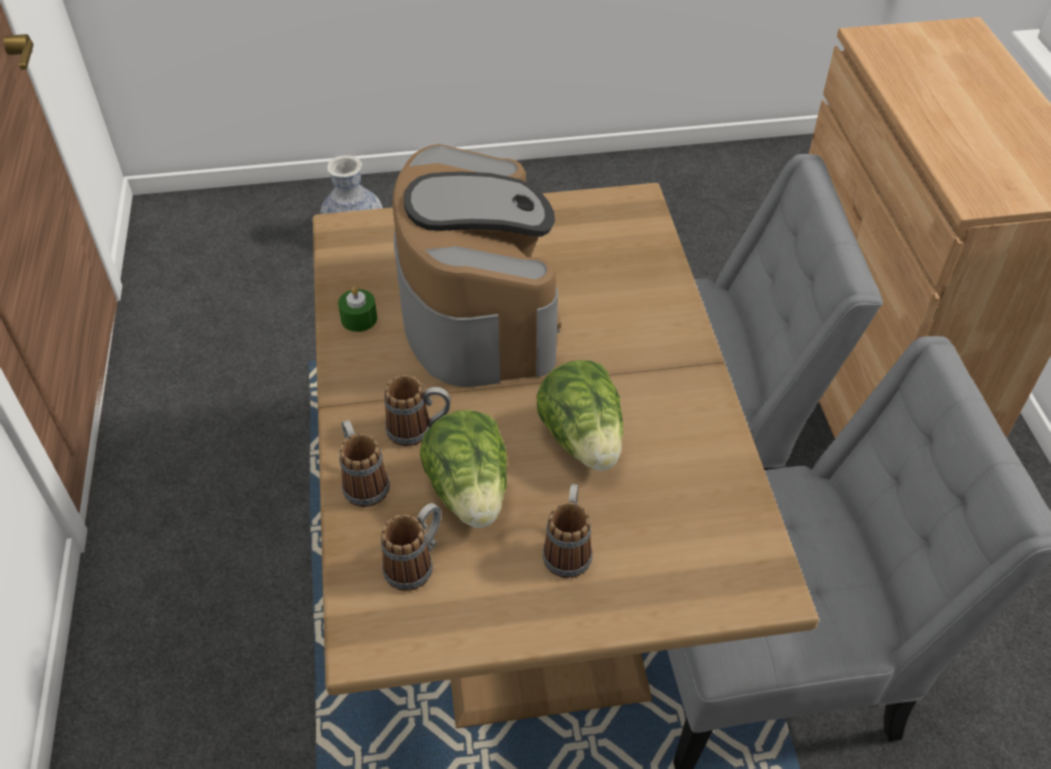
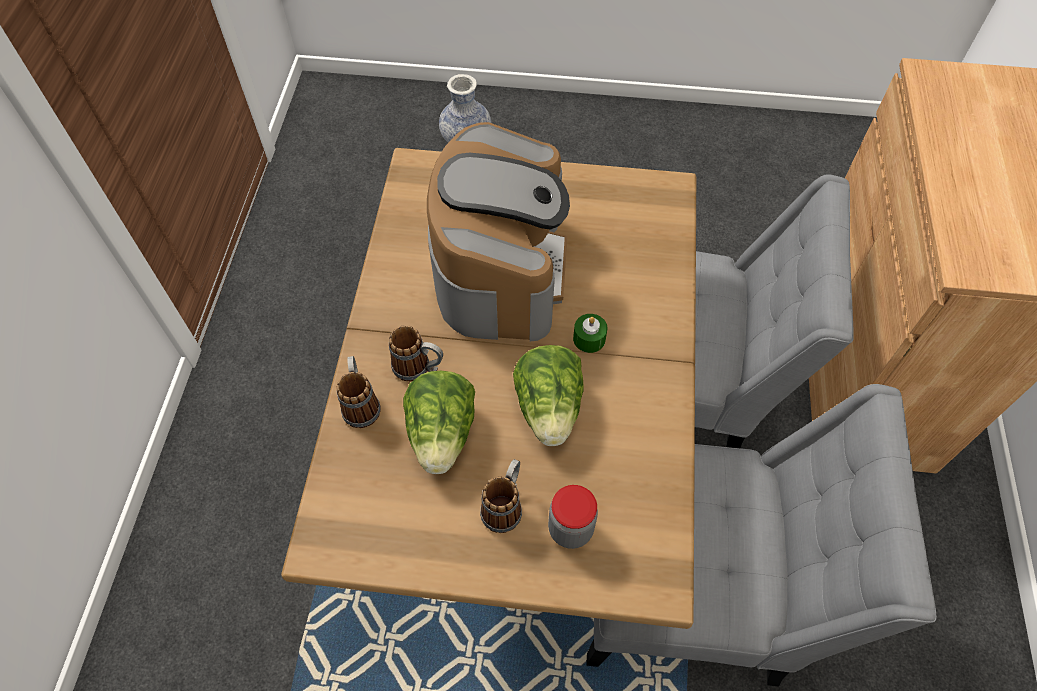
camera: 15 degrees right, 10 degrees up
green candle [338,287,377,332] -> green candle moved to [573,314,607,353]
mug [381,503,442,591] -> none
none -> jar [548,485,598,549]

